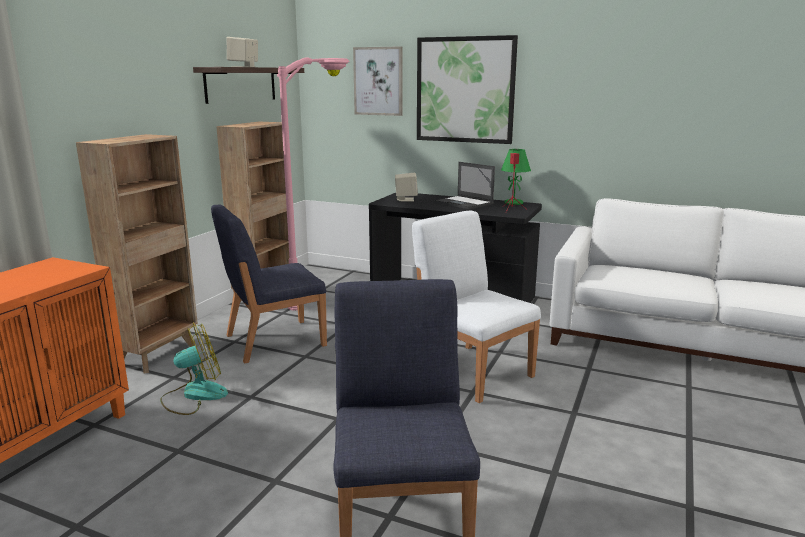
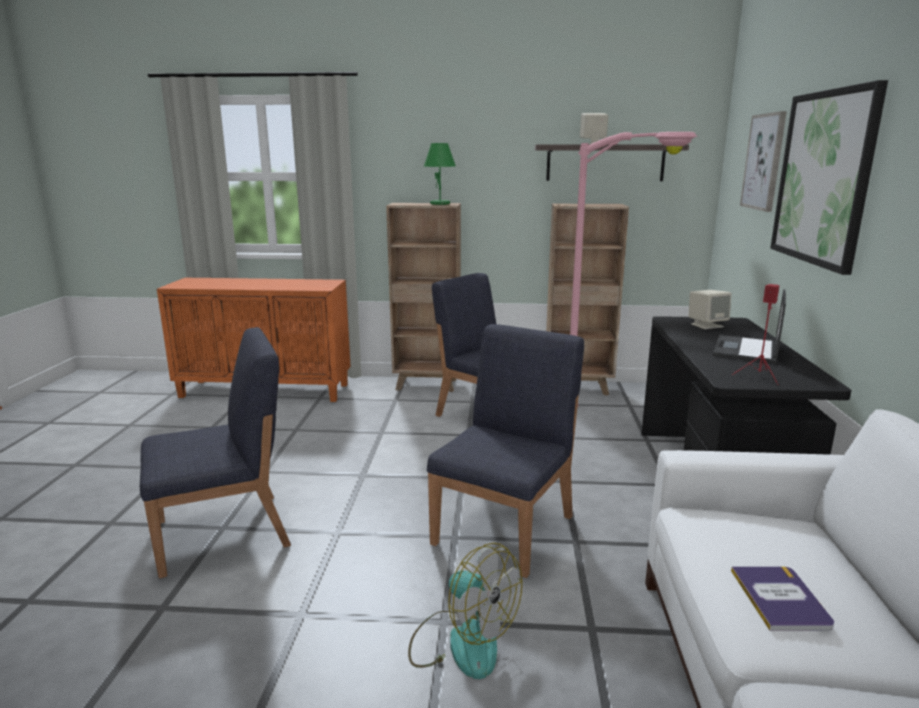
camera: 70 degrees right, 0 degrees up
fan [160,323,228,415] -> fan moved to [408,543,522,679]
white chair [412,211,541,403] -> blue chair [427,324,584,578]
green table lamp [501,149,531,205] -> green table lamp moved to [424,143,456,205]
none -> book [731,566,834,631]

